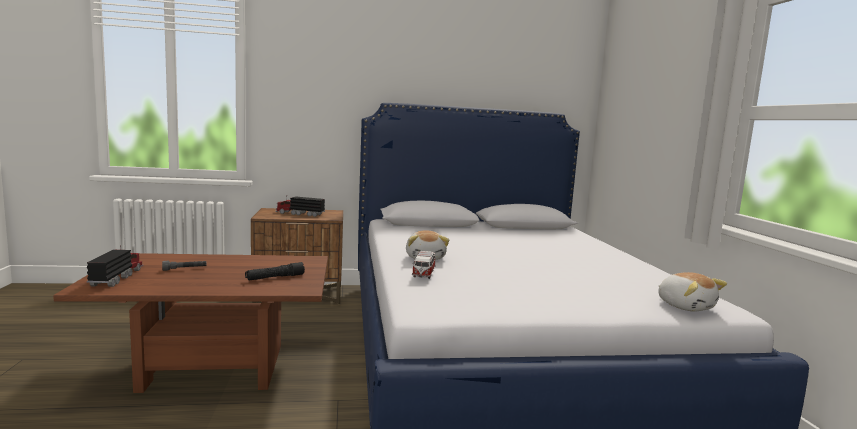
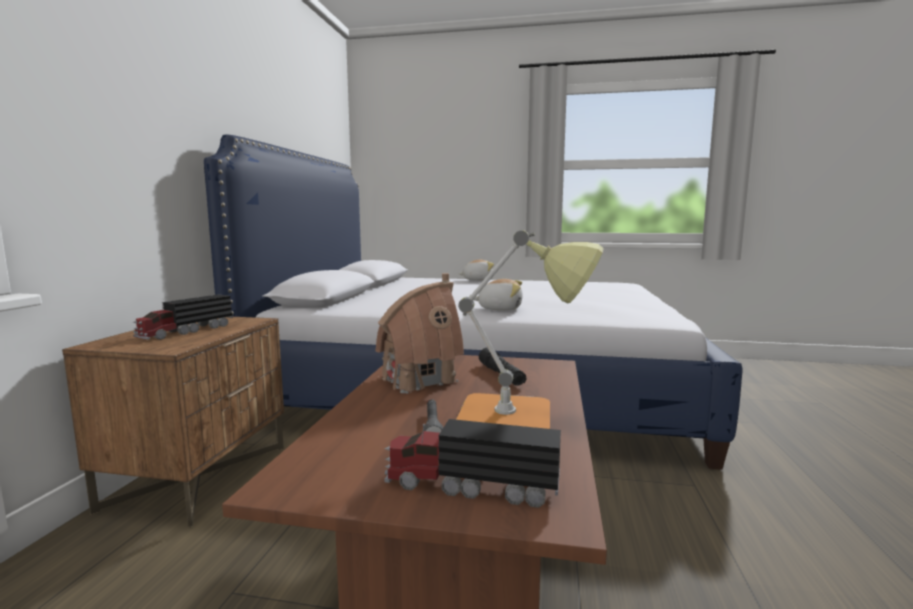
camera: 70 degrees left, 0 degrees up
toy car [412,251,435,279] -> none
plush toy [658,272,727,312] -> plush toy moved to [459,260,494,281]
none -> toy house [375,273,464,393]
none -> table lamp [456,230,604,429]

